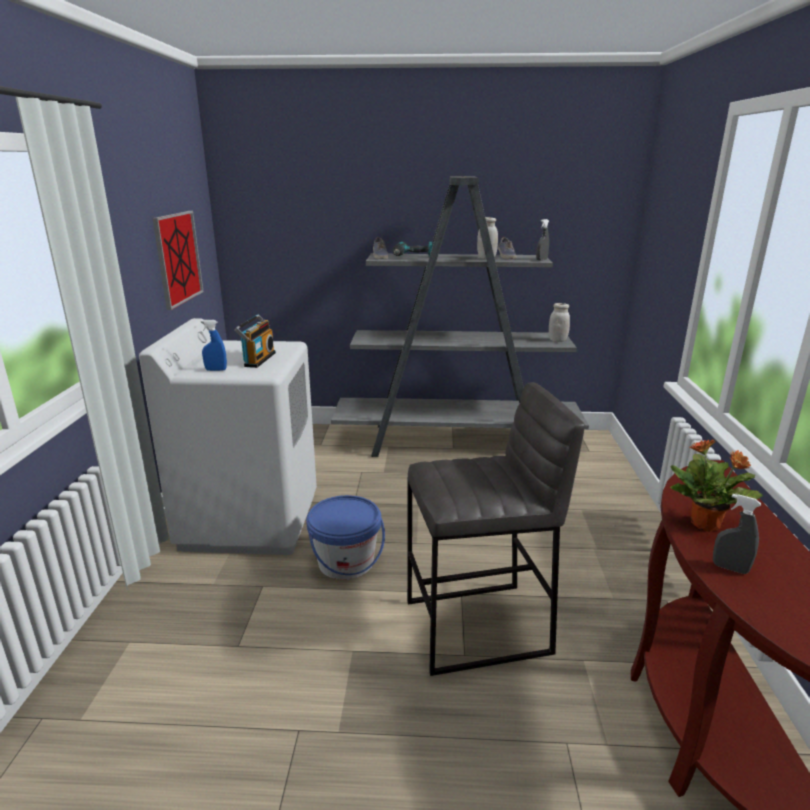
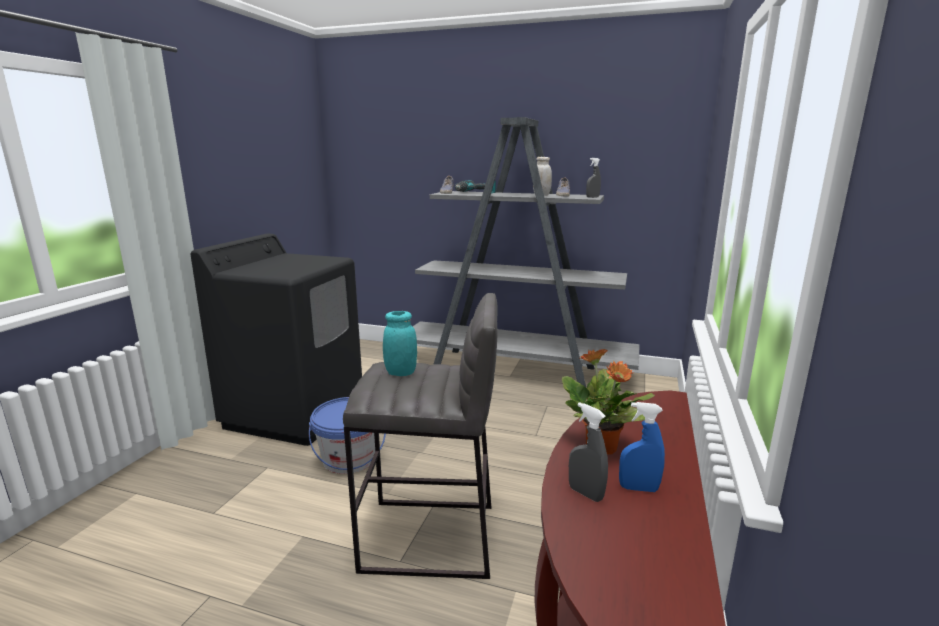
camera: 15 degrees right, 5 degrees down
white washing machine [139,318,317,555] -> black washing machine [190,233,362,446]
picture [152,211,204,310] -> none
blue spray bottle [201,320,227,371] -> blue spray bottle moved to [619,402,665,492]
radio [234,314,276,368] -> none
white jar [549,303,570,342] -> none
none -> turquoise jar [383,311,417,376]

